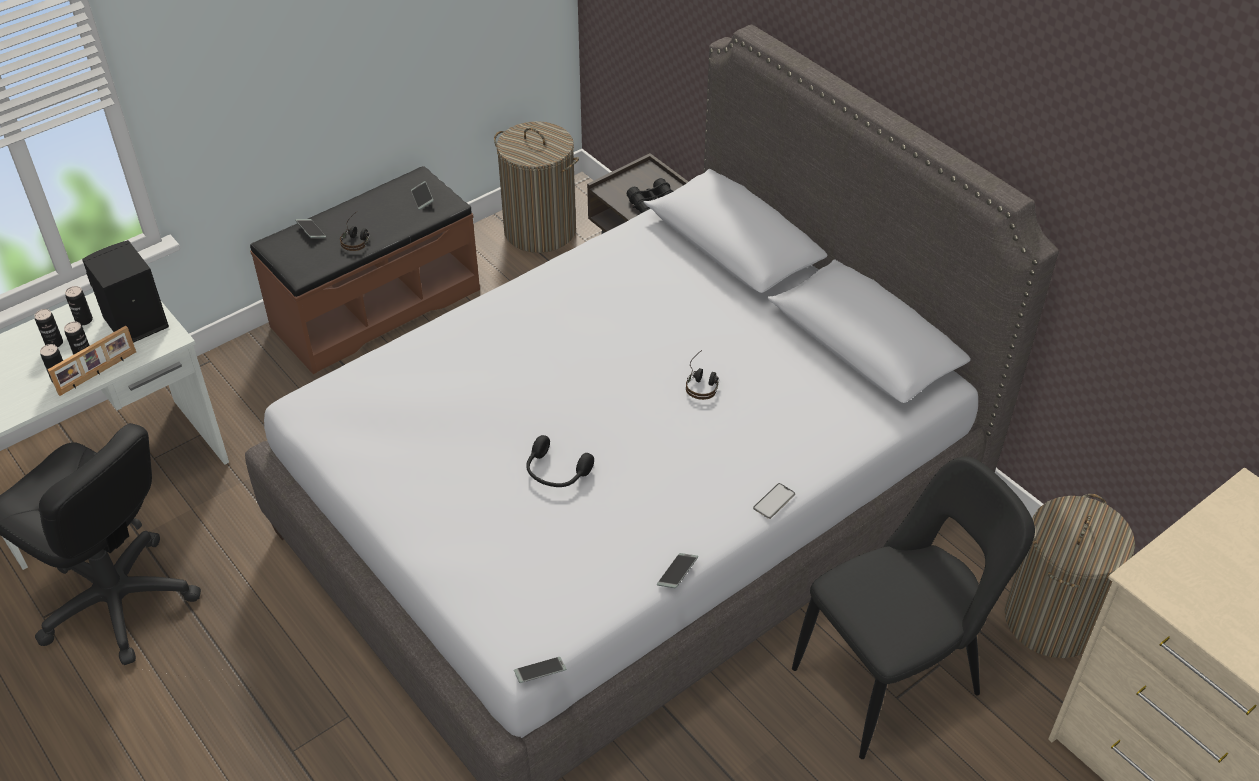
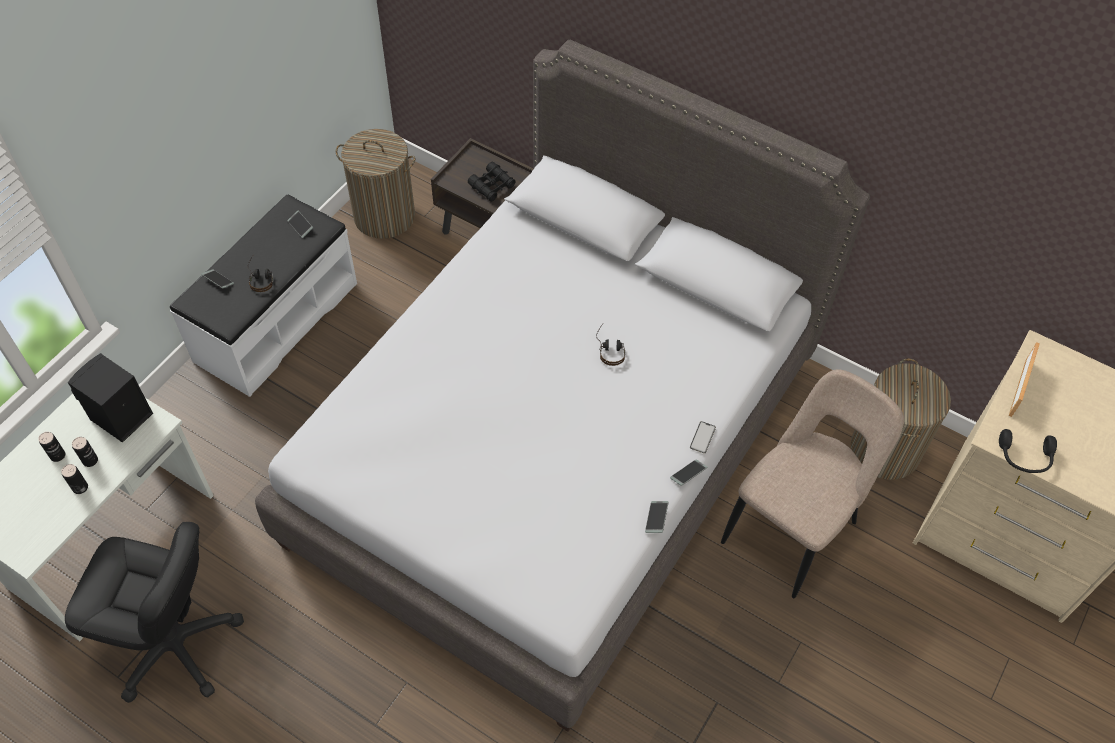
camera: 20 degrees left, 10 degrees up
picture frame [48,326,136,396] -> picture frame moved to [1009,342,1040,417]
can [65,286,93,325] -> none
brown bench [250,166,480,374] -> white bench [170,194,357,397]
phone [514,657,566,683] -> phone moved to [670,459,707,486]
black headphones [526,435,594,487] -> black headphones moved to [999,429,1057,473]
black chair [792,456,1035,759] -> beige chair [721,369,904,598]

